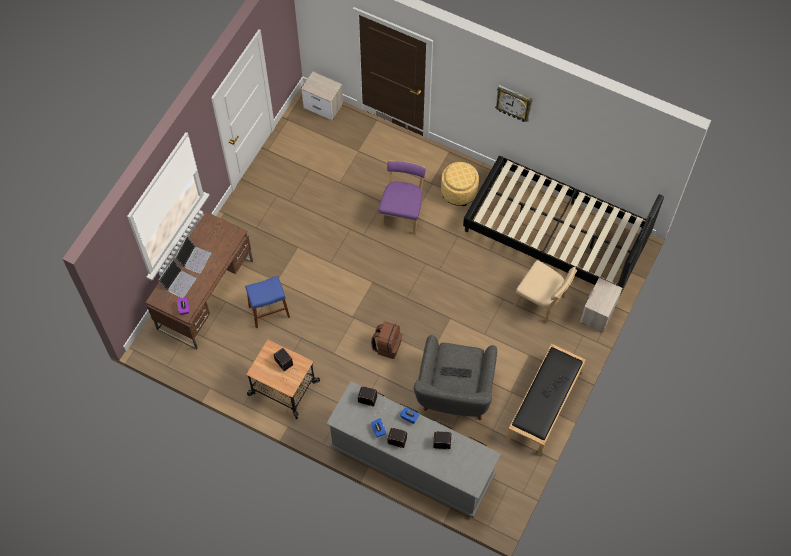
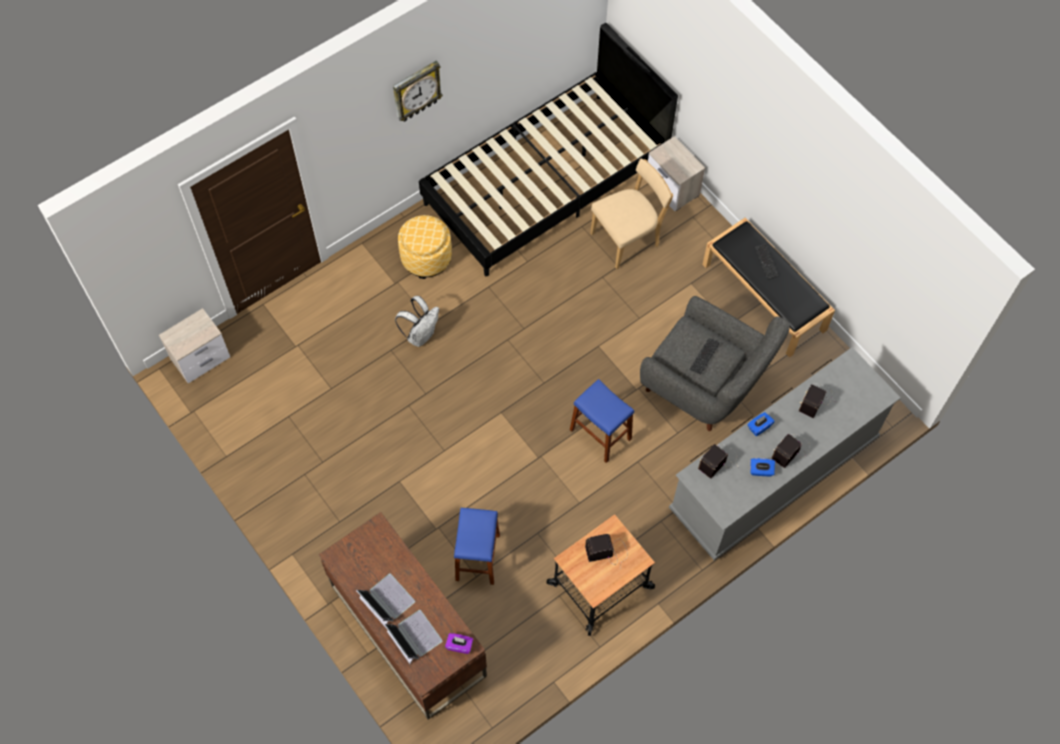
camera: 65 degrees left, 0 degrees up
brown backpack [371,321,403,359] -> blue stool [570,379,634,463]
purple chair [379,160,426,235] -> white backpack [395,296,439,347]

